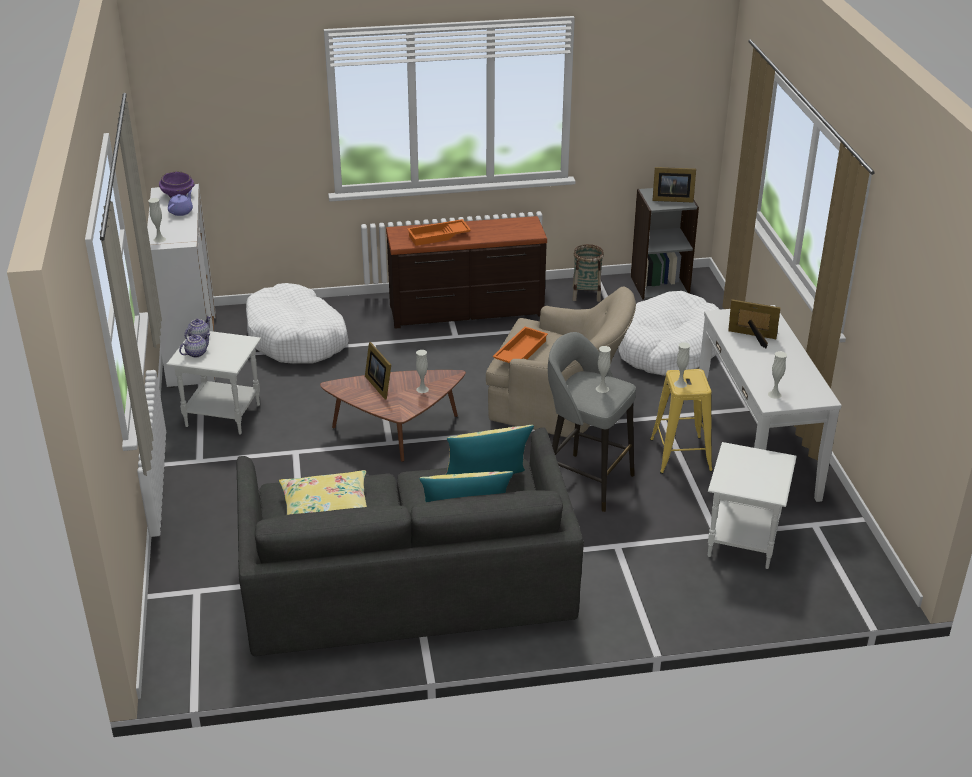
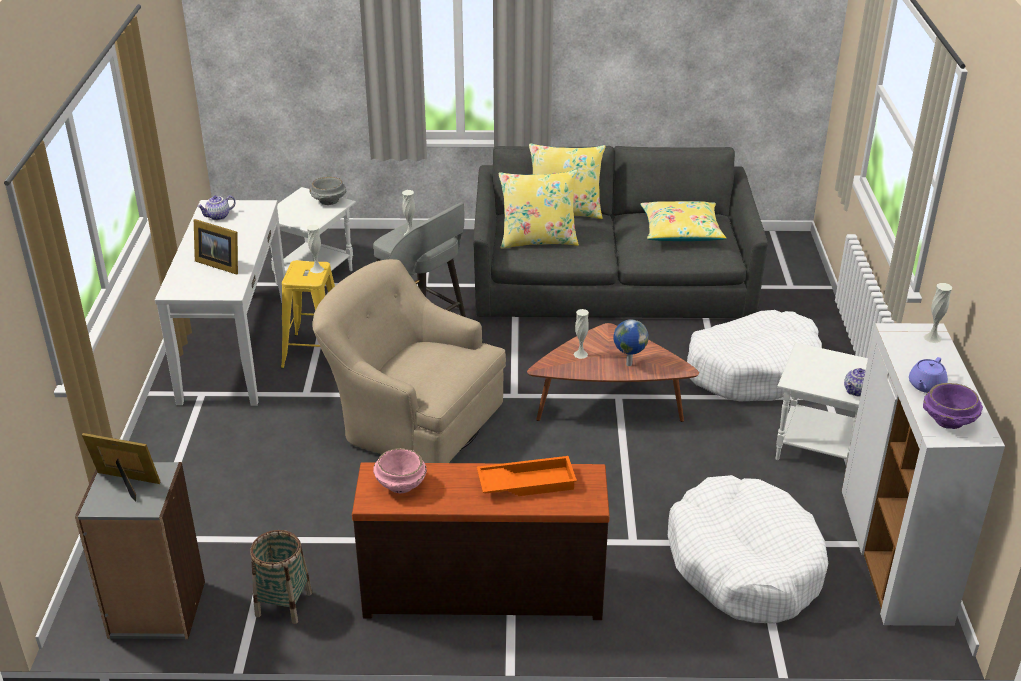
camera: 170 degrees left, 0 degrees up
teapot [179,333,211,357] -> teapot moved to [197,196,236,220]
picture frame [365,342,391,400] -> globe [613,319,649,366]
orange tray [493,327,548,363] -> none
white dog bed [618,291,720,376] -> white dog bed moved to [687,310,822,401]
white vase [768,351,787,399] -> none
none -> grey bowl [309,177,346,205]
none -> pink bowl [373,448,427,493]

